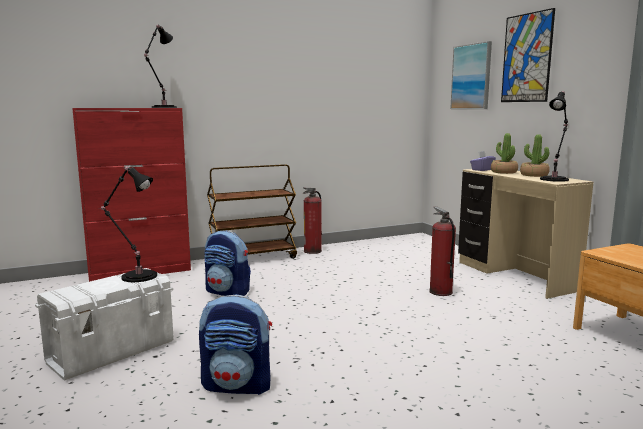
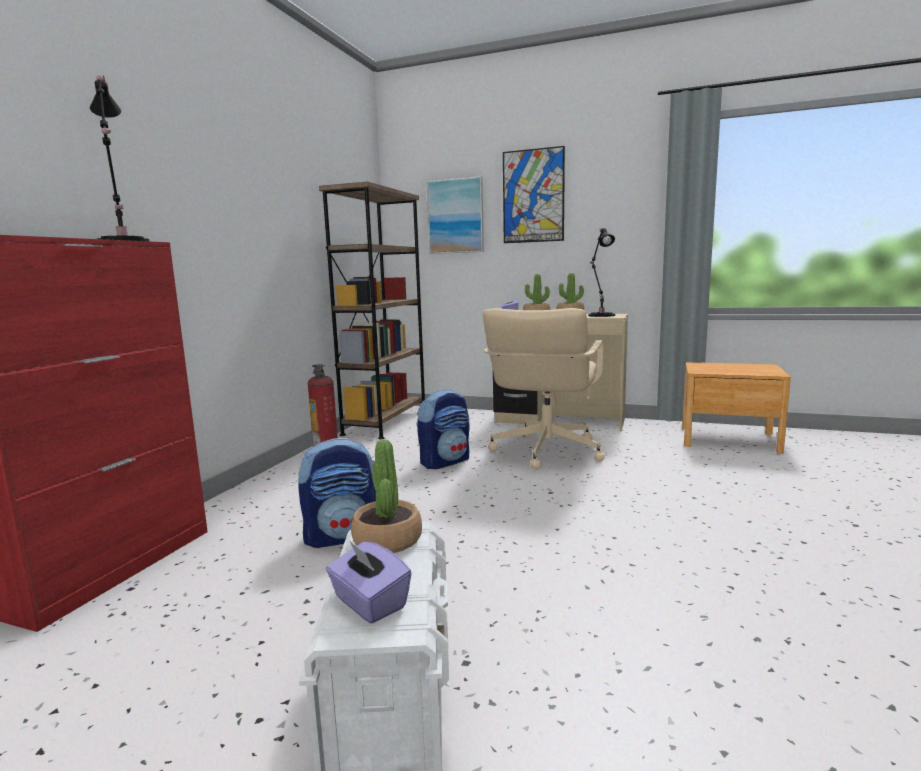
camera: 45 degrees left, 0 degrees up
black table lamp [99,166,157,282] -> potted plant [351,439,422,553]
backpack [199,294,272,395] -> backpack moved to [417,389,469,469]
brown cart [207,164,297,259] -> none
fire extinguisher [429,206,456,296] -> beige office chair [483,308,605,470]
none -> brown bookcase [319,181,425,439]
none -> purple tissue box [326,540,411,624]

